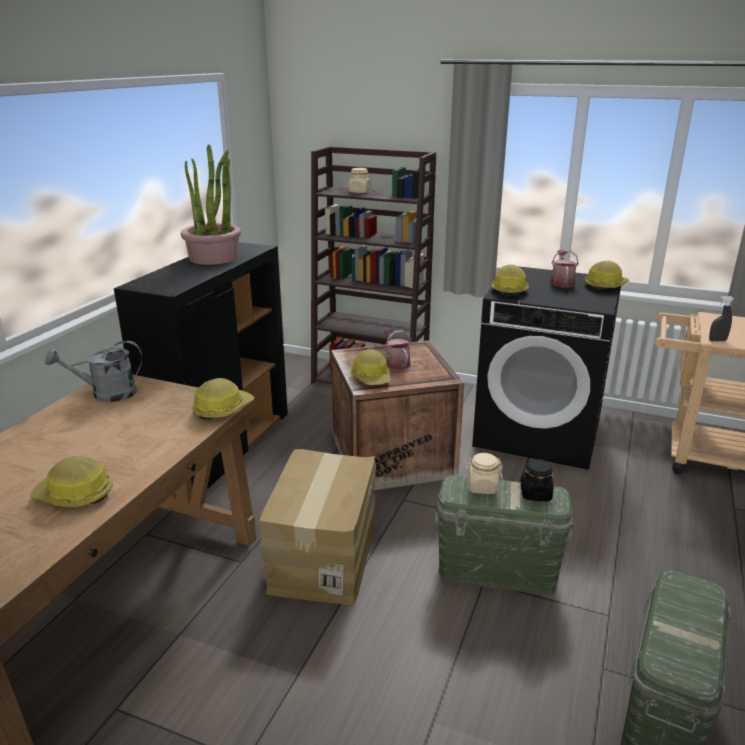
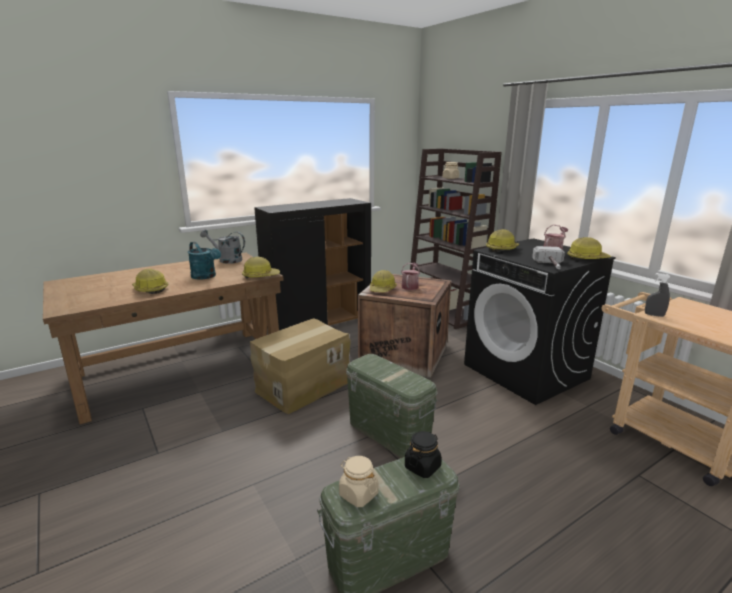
camera: 35 degrees right, 5 degrees down
potted plant [181,145,241,265] -> none
beige jar [465,453,503,494] -> beige jar moved to [339,456,378,507]
black jar [521,459,553,501] -> black jar moved to [405,431,442,478]
none -> turquoise watering can [188,242,221,279]
none -> hammer [532,246,565,269]

